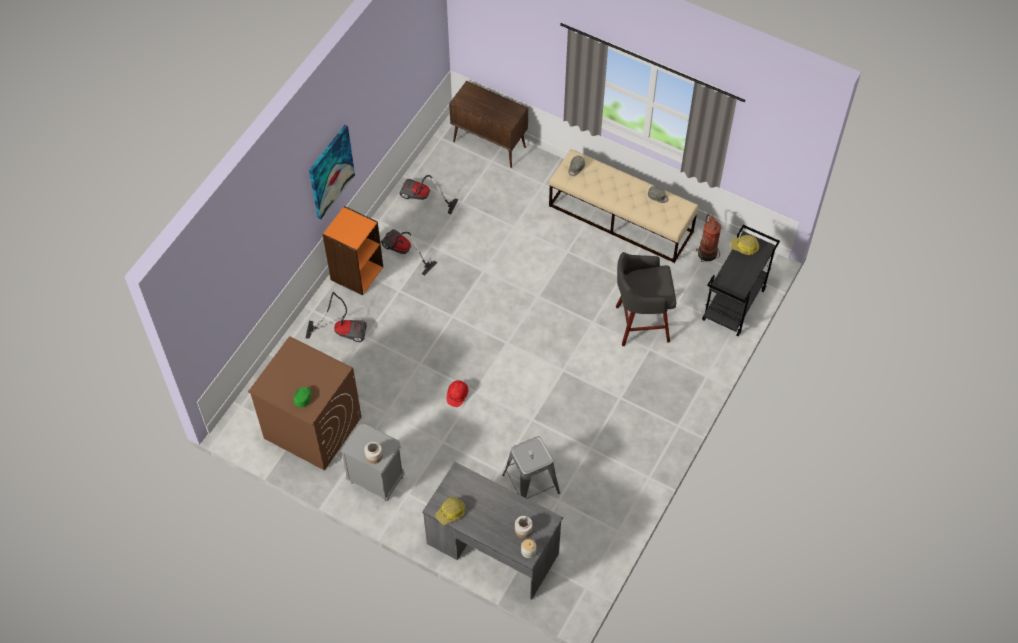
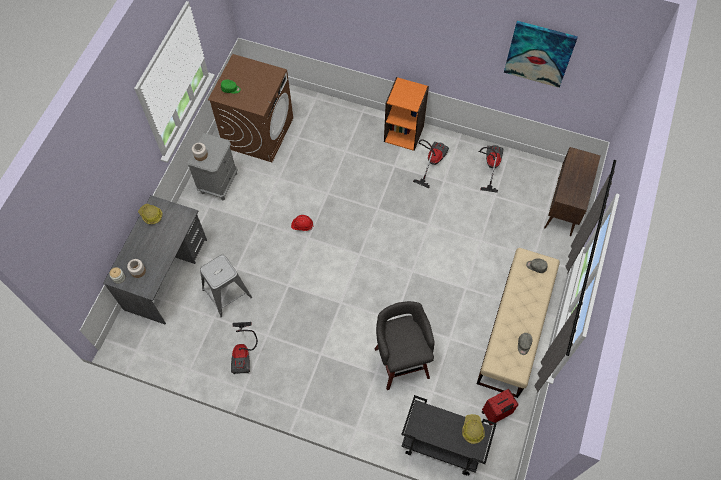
camera: 80 degrees right, 5 degrees up
vacuum cleaner [305,292,367,342] -> vacuum cleaner moved to [231,322,258,374]
picture [309,125,355,220] -> picture moved to [504,21,578,88]
fire extinguisher [696,214,721,262] -> red suitcase [482,389,519,425]

